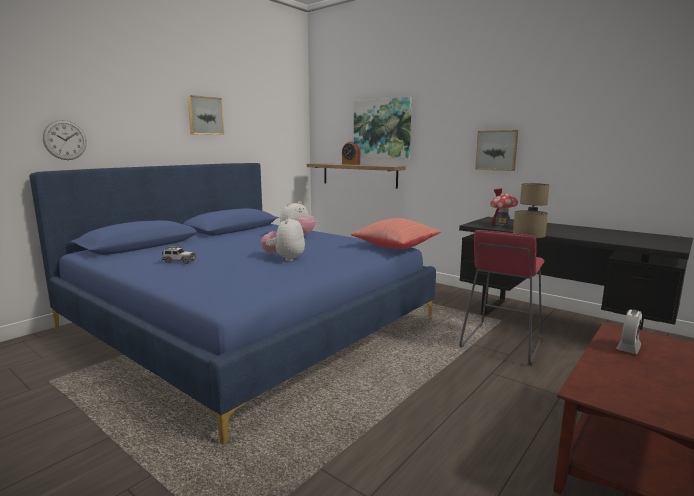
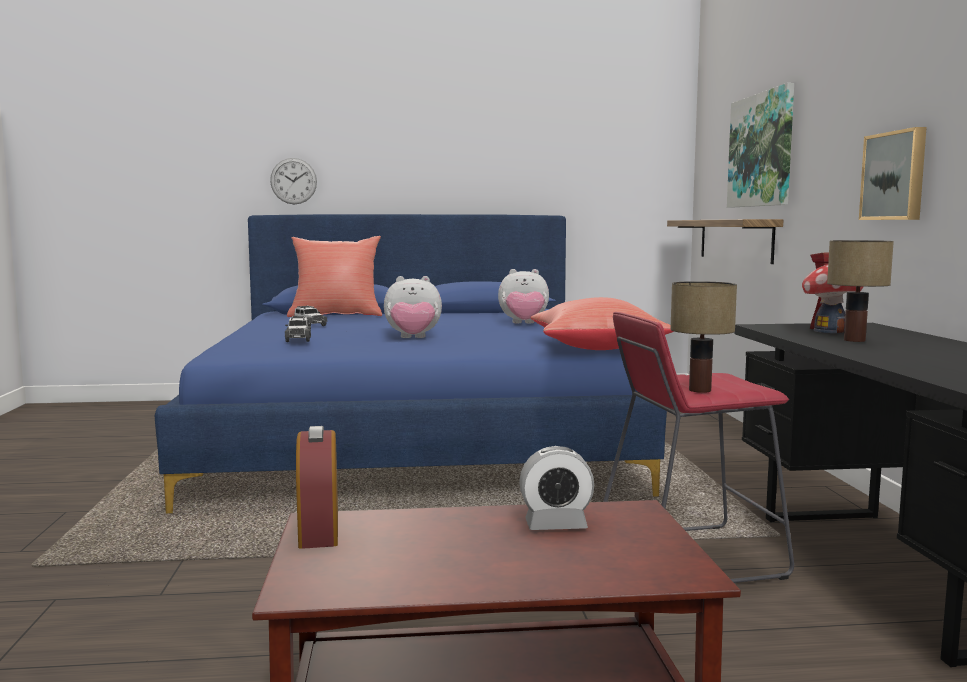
camera: 45 degrees right, 5 degrees down
picture [187,95,224,135] -> none
plush toy [261,216,305,261] -> plush toy turned 150 degrees counterclockwise [384,276,442,338]
alarm clock [342,142,360,165] -> alarm clock moved to [296,426,338,549]
none -> toy car [285,316,311,342]
none -> red pillow [287,236,382,317]

